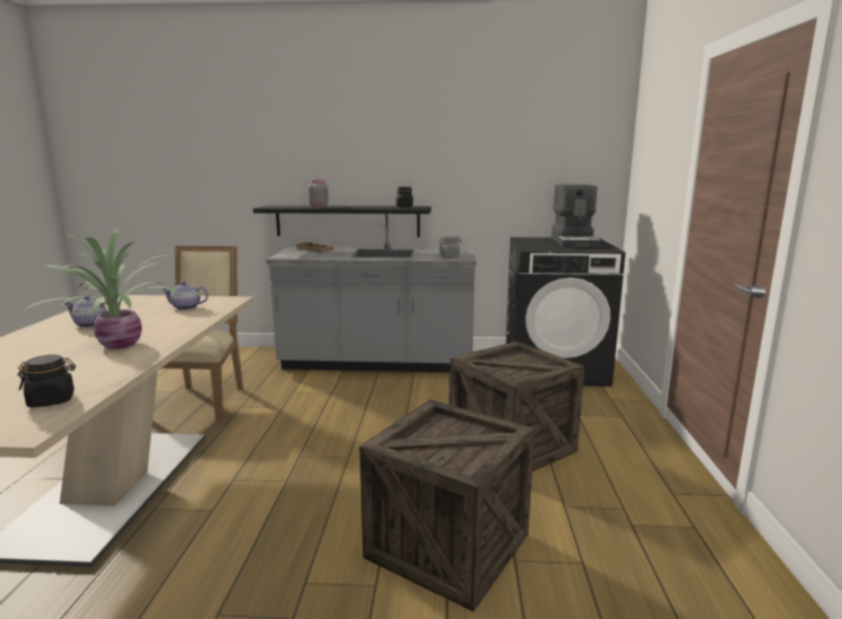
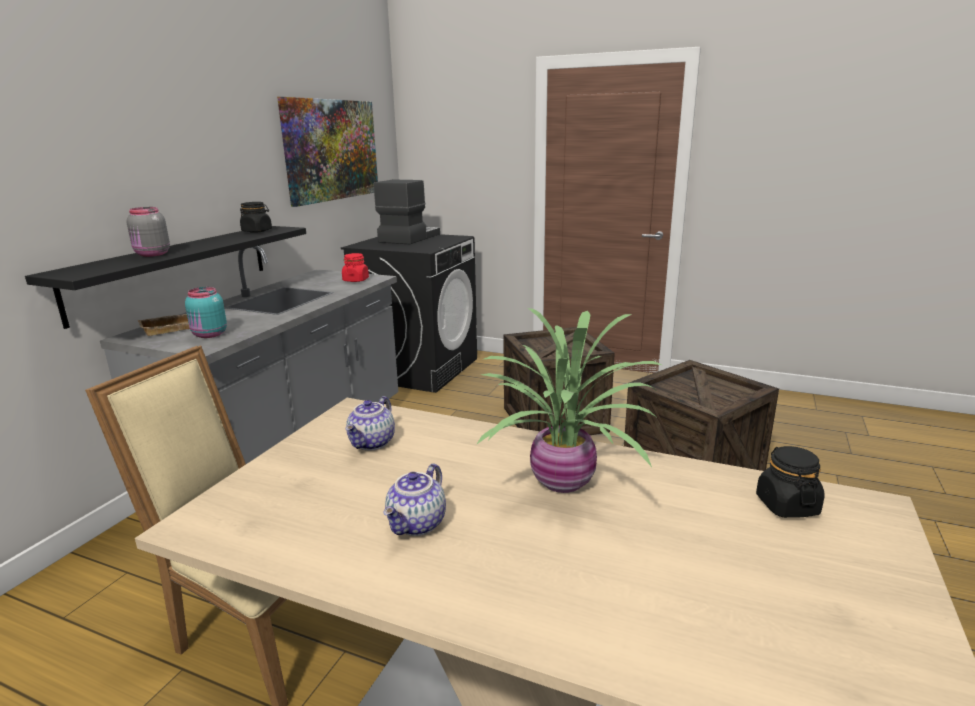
camera: 70 degrees left, 5 degrees up
grey jar [438,235,462,258] -> red jar [342,253,369,282]
coffee machine [551,184,601,247] -> coffee machine turned 90 degrees counterclockwise [374,180,440,244]
none -> turquoise jar [185,287,227,338]
none -> picture [277,97,378,207]

